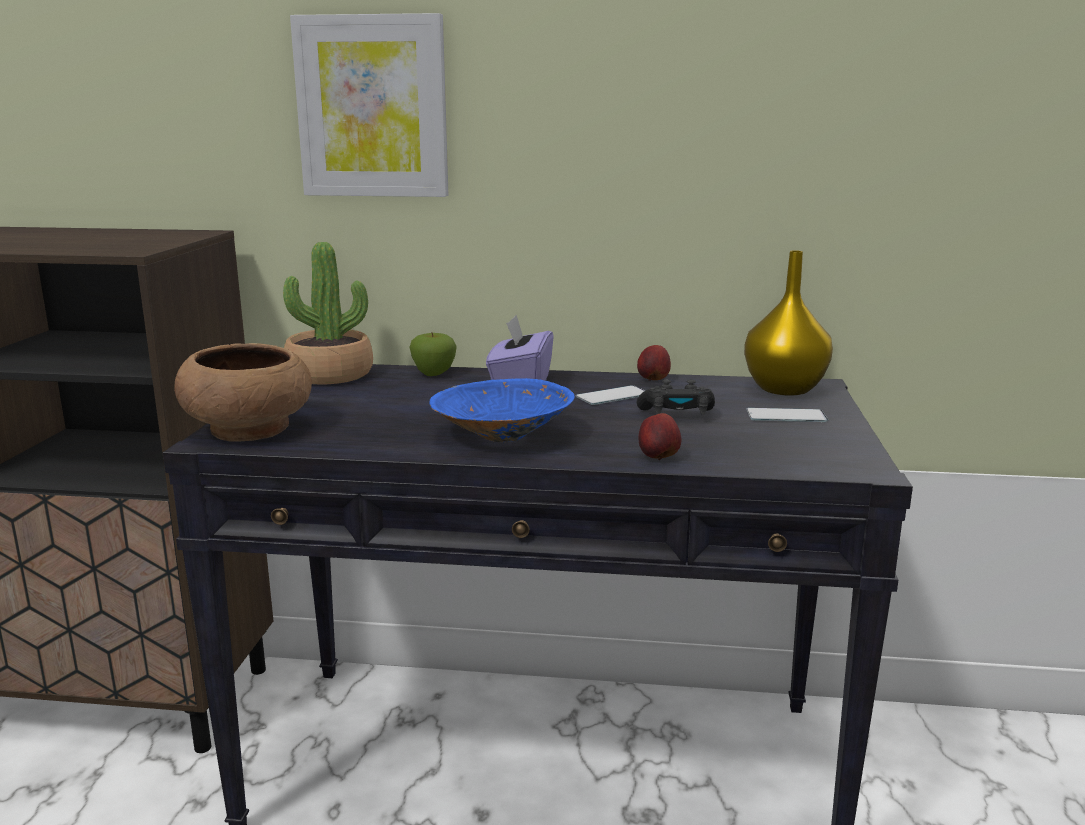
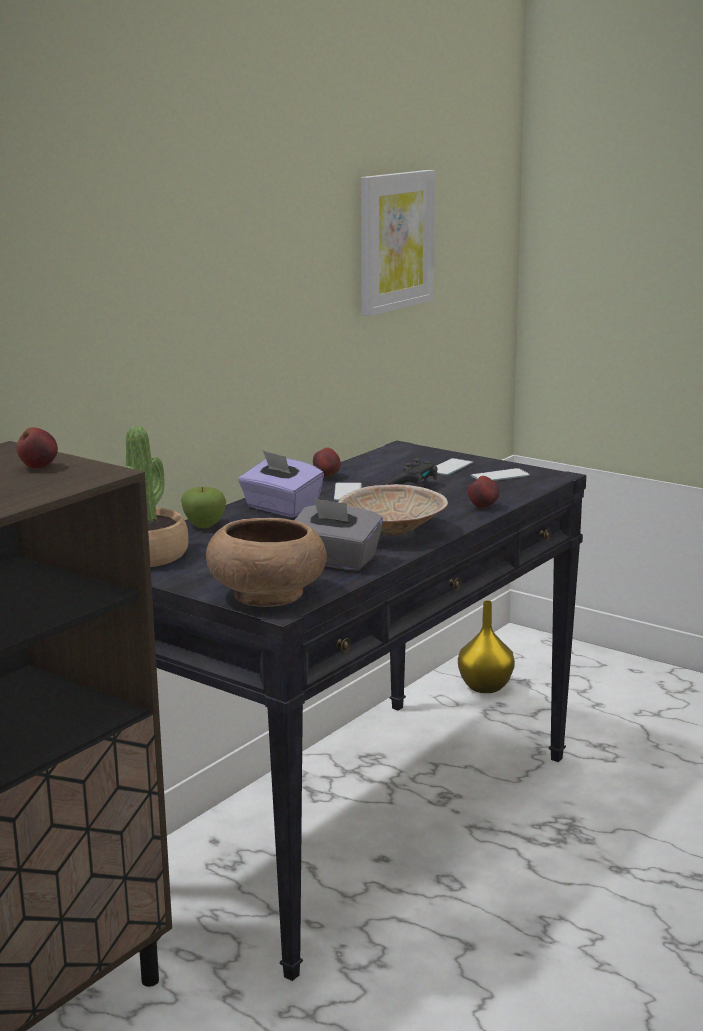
camera: 60 degrees left, 0 degrees up
picture [290,13,448,197] -> picture moved to [360,170,435,316]
blue bowl [429,378,575,442] -> beige bowl [338,484,448,536]
yellow vase [744,250,833,396] -> yellow vase moved to [458,601,515,693]
none -> apple [17,427,58,468]
none -> grey tissue box [294,498,383,571]
none -> phone [470,468,530,481]

